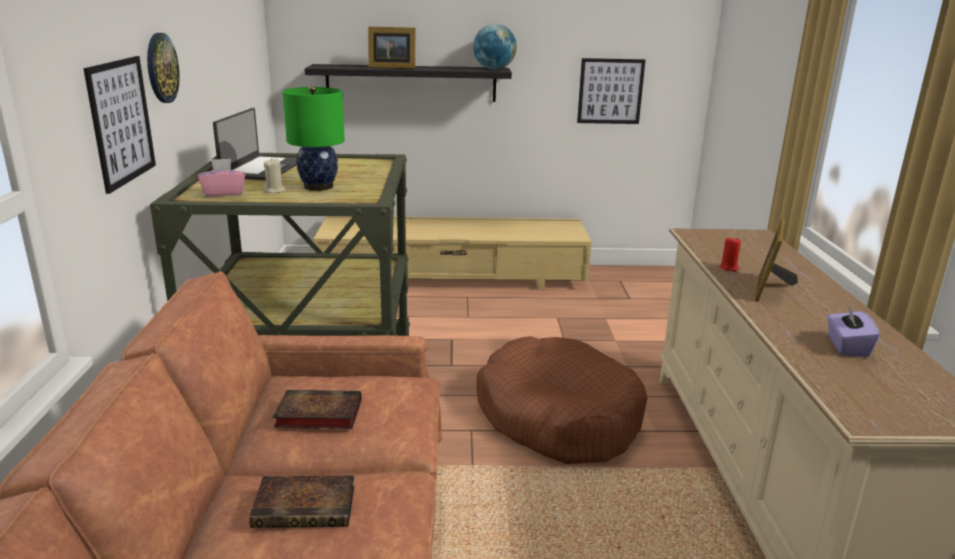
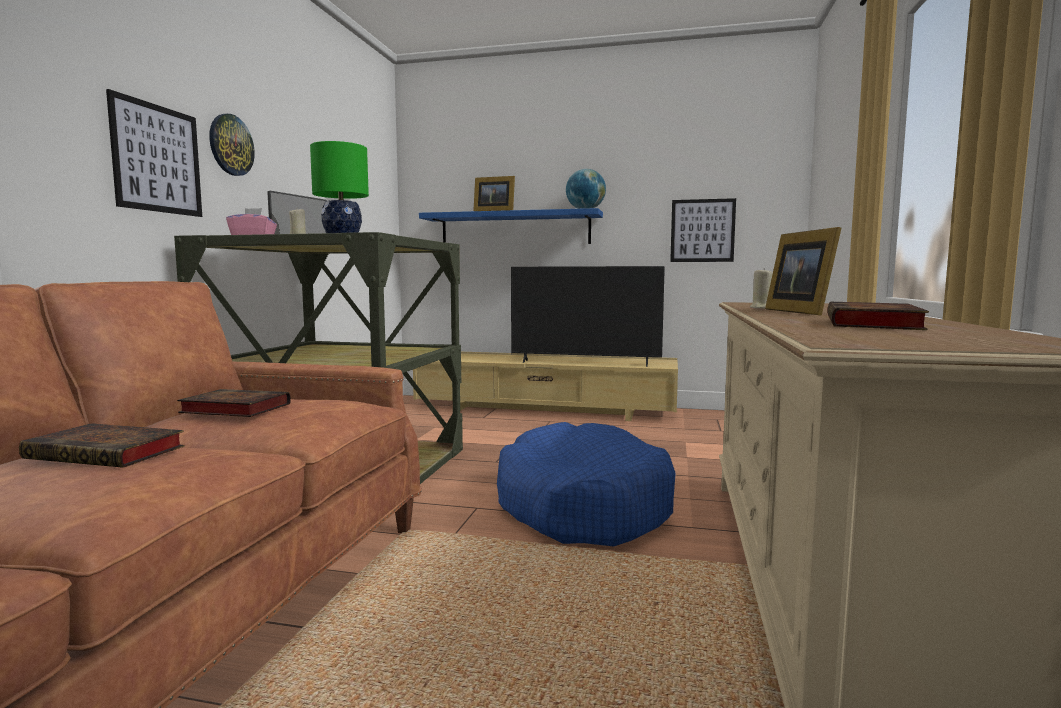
camera: 15 degrees right, 15 degrees down
black shelf [305,64,512,102] -> blue shelf [419,208,603,244]
brown dog bed [476,336,647,464] -> blue dog bed [497,422,676,547]
red candle [719,237,741,272] -> beige candle [750,268,773,309]
picture frame [755,219,798,302] -> picture frame turned 45 degrees counterclockwise [765,227,841,315]
purple tissue box [827,305,880,357] -> book [827,302,929,330]
none -> television [511,266,665,367]

